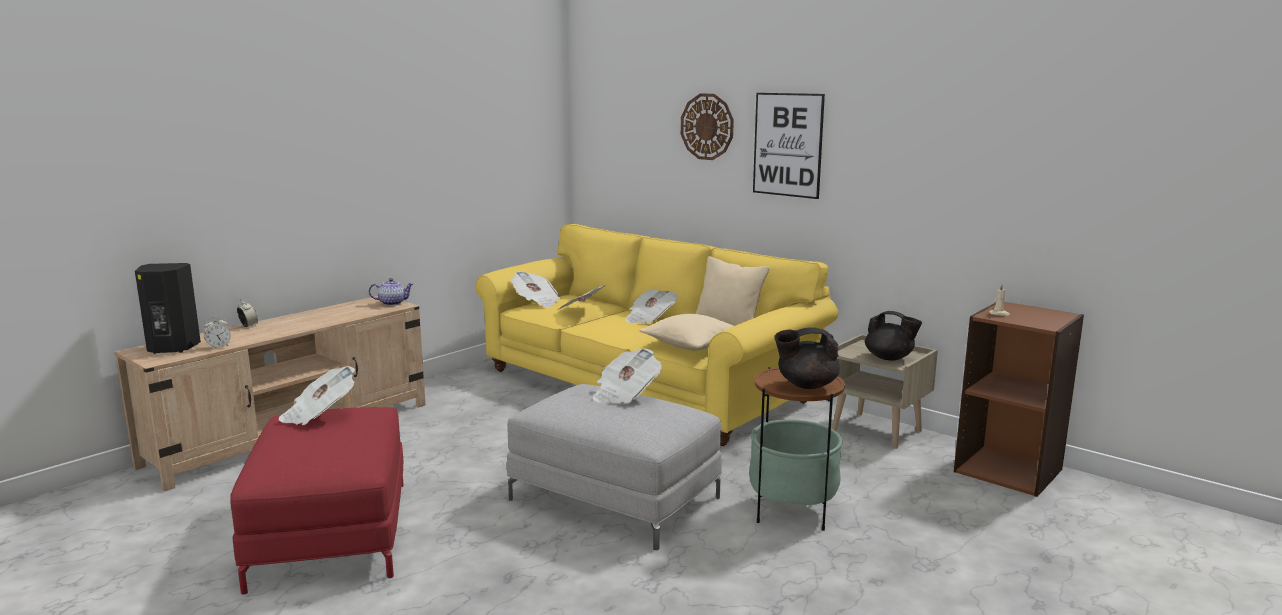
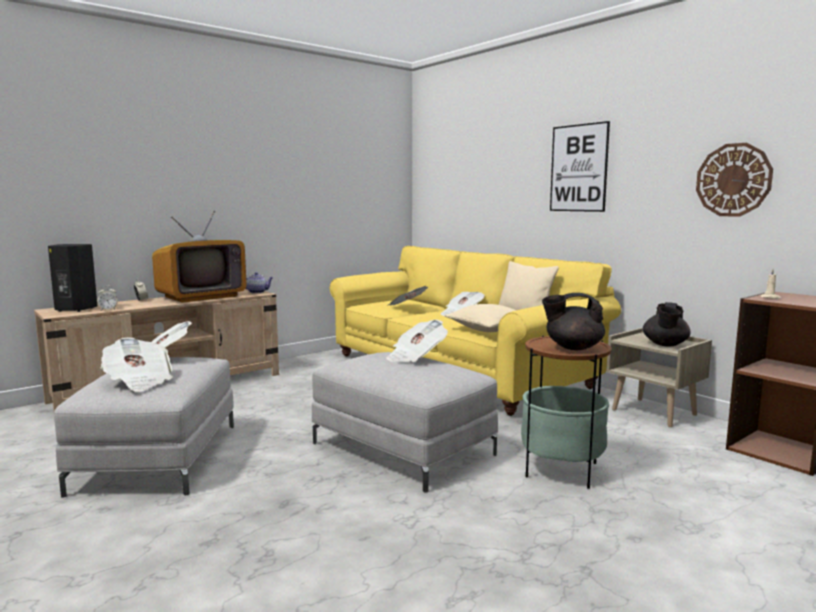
camera: 10 degrees right, 5 degrees down
red ottoman [230,407,404,595] -> grey ottoman [54,357,234,498]
newspaper [511,271,561,308] -> newspaper moved to [101,338,173,392]
wall clock [681,93,734,160] -> wall clock moved to [696,143,773,217]
black teapot [865,311,922,361] -> black teapot turned 75 degrees clockwise [643,302,691,346]
none -> television [152,210,247,302]

